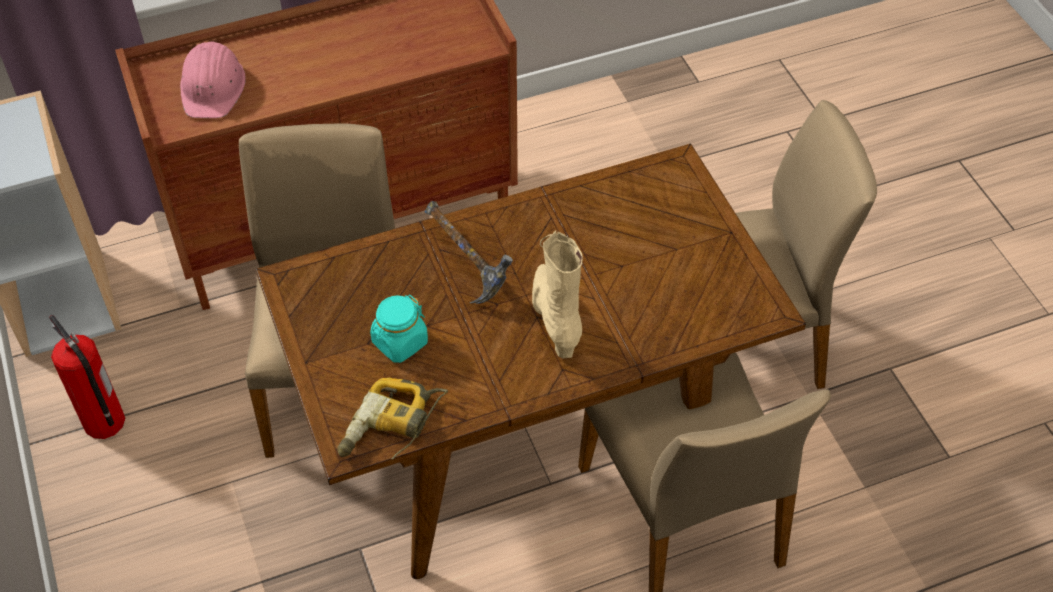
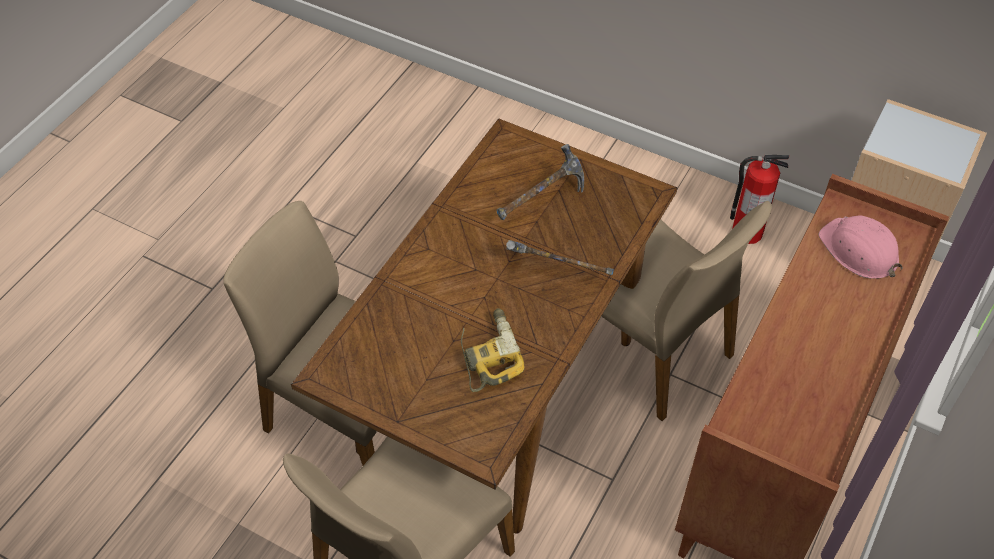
camera: 140 degrees right, 0 degrees up
power drill [337,378,448,460] -> power drill moved to [461,308,525,392]
turquoise jar [370,295,428,363] -> hammer [496,144,584,220]
beige boot [532,231,583,359] -> none

